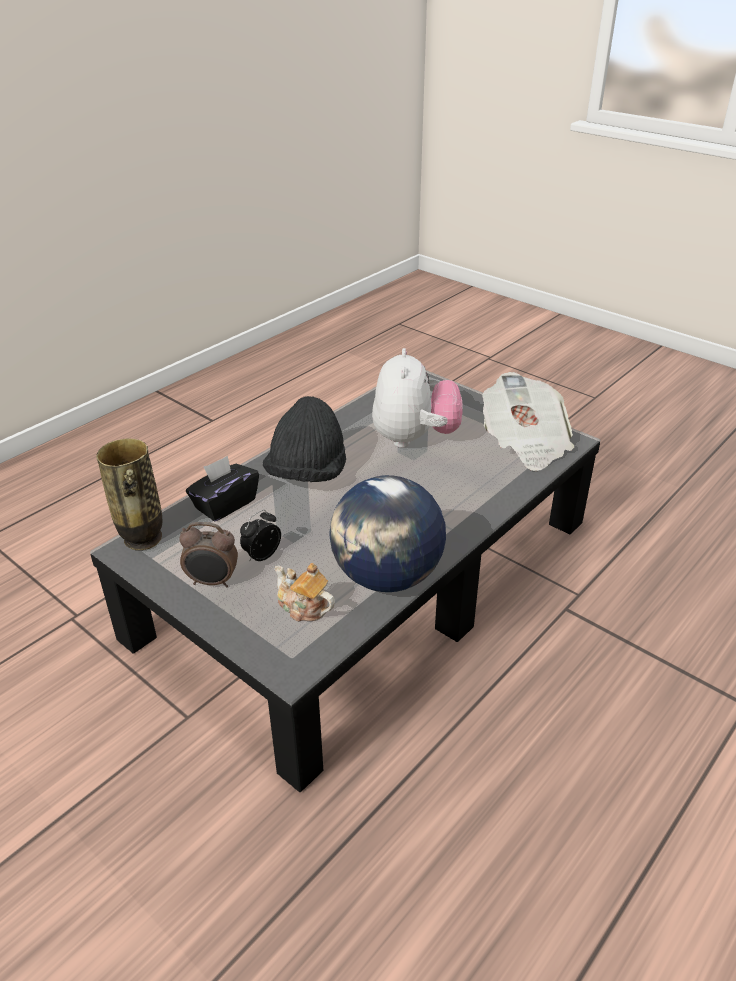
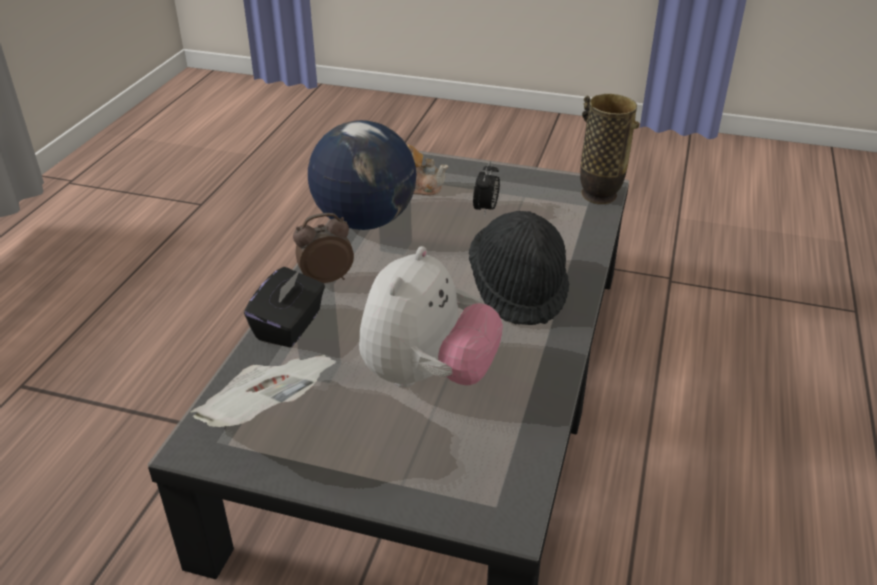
camera: 155 degrees right, 0 degrees up
alarm clock [179,522,238,587] -> alarm clock moved to [293,213,354,283]
black tissue box [186,456,259,522] -> black tissue box moved to [244,267,325,347]
plush toy [372,348,463,448] -> plush toy turned 135 degrees counterclockwise [359,246,503,387]

